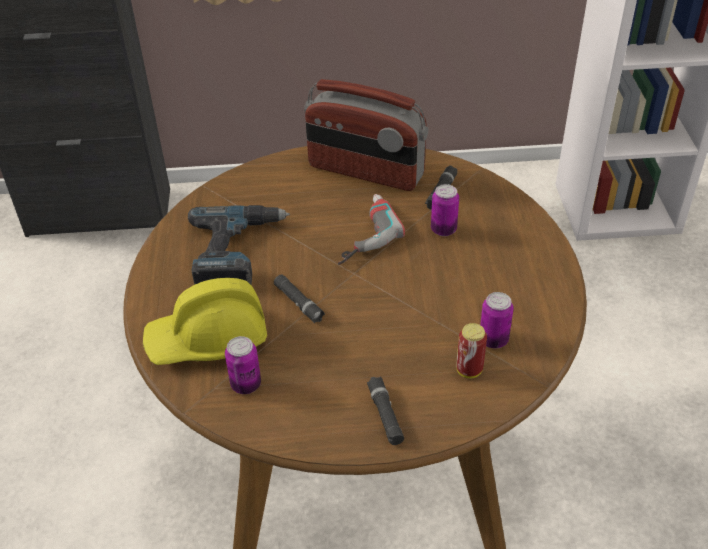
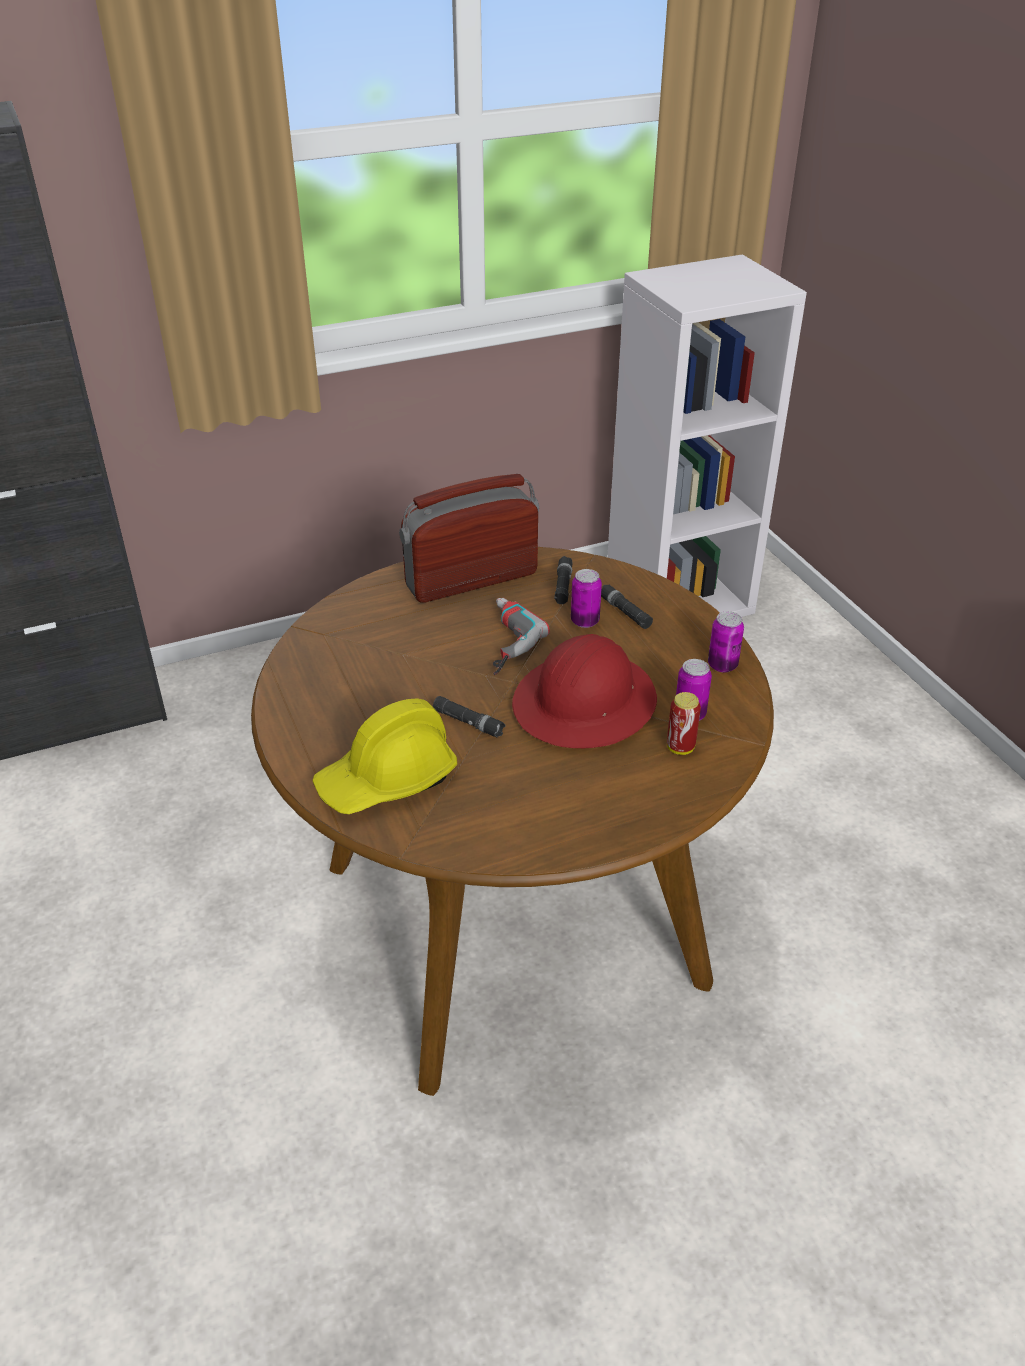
camera: 20 degrees left, 5 degrees down
power drill [188,205,290,285] -> none
can [225,336,261,394] -> can moved to [708,611,744,672]
radio [304,79,428,191] -> radio turned 150 degrees clockwise [399,474,539,603]
black flashlight [367,377,404,445] -> black flashlight moved to [601,585,653,629]
none -> red hard hat [512,634,657,749]

